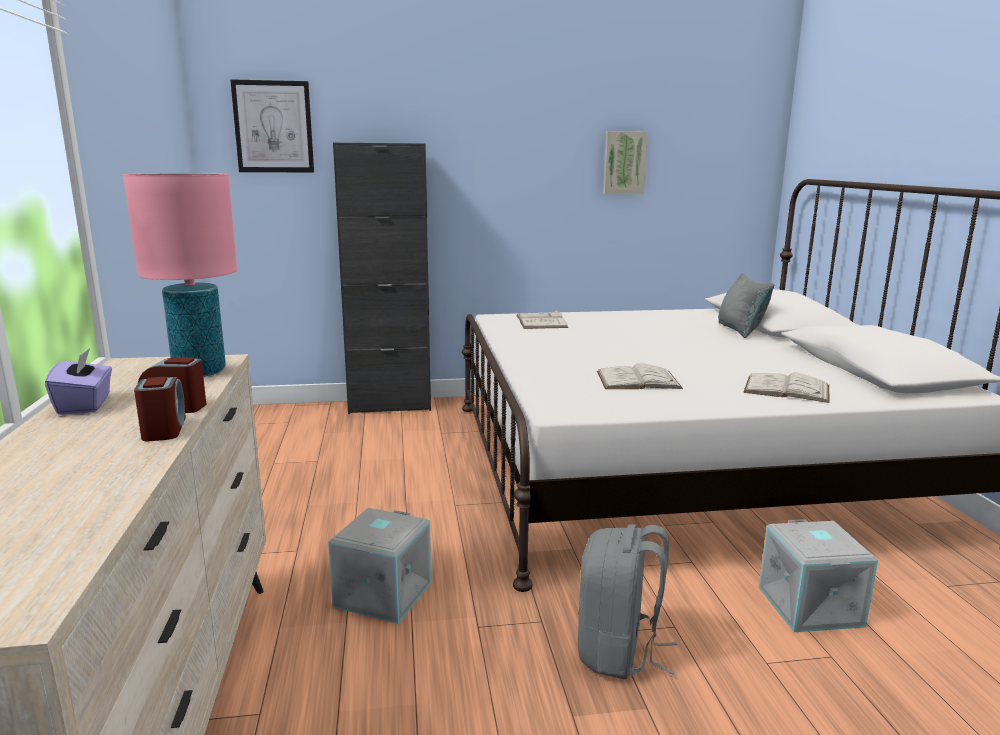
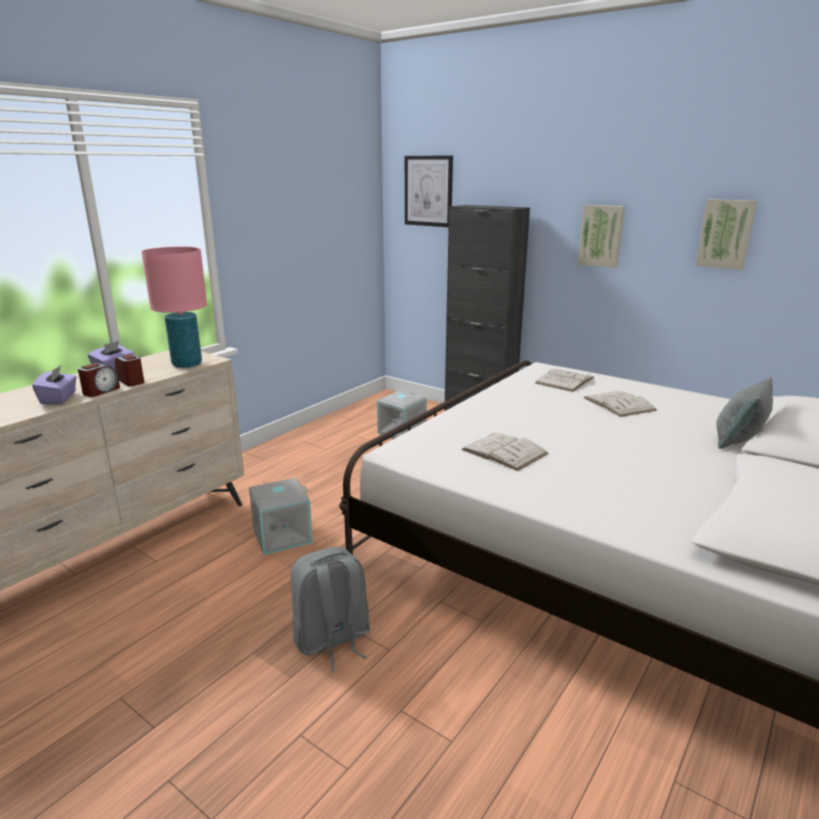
camera: 45 degrees right, 5 degrees up
white book [743,373,830,403] -> white book moved to [584,391,657,417]
grey storage box [759,519,878,632] -> grey storage box moved to [377,391,427,439]
none -> purple tissue box [32,365,77,405]
none -> picture [578,205,625,268]

